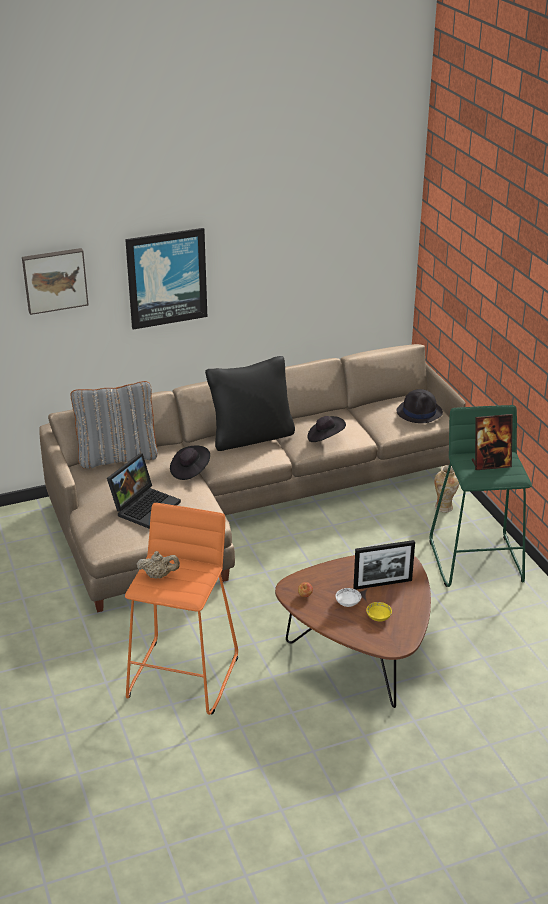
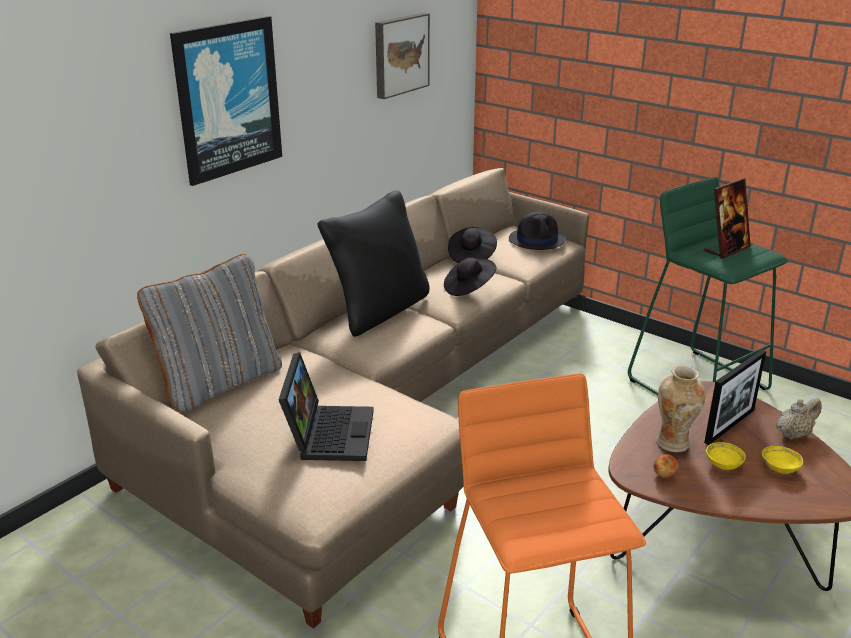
camera: 30 degrees left, 5 degrees down
picture [22,248,89,315] -> picture moved to [375,13,430,99]
beige teapot [137,551,180,578] -> beige teapot moved to [776,398,822,440]
black hat [170,446,210,480] -> black hat moved to [448,227,497,263]
white bowl [336,588,362,607] -> yellow bowl [706,442,746,470]
vase [434,465,459,513] -> vase moved to [656,366,706,452]

